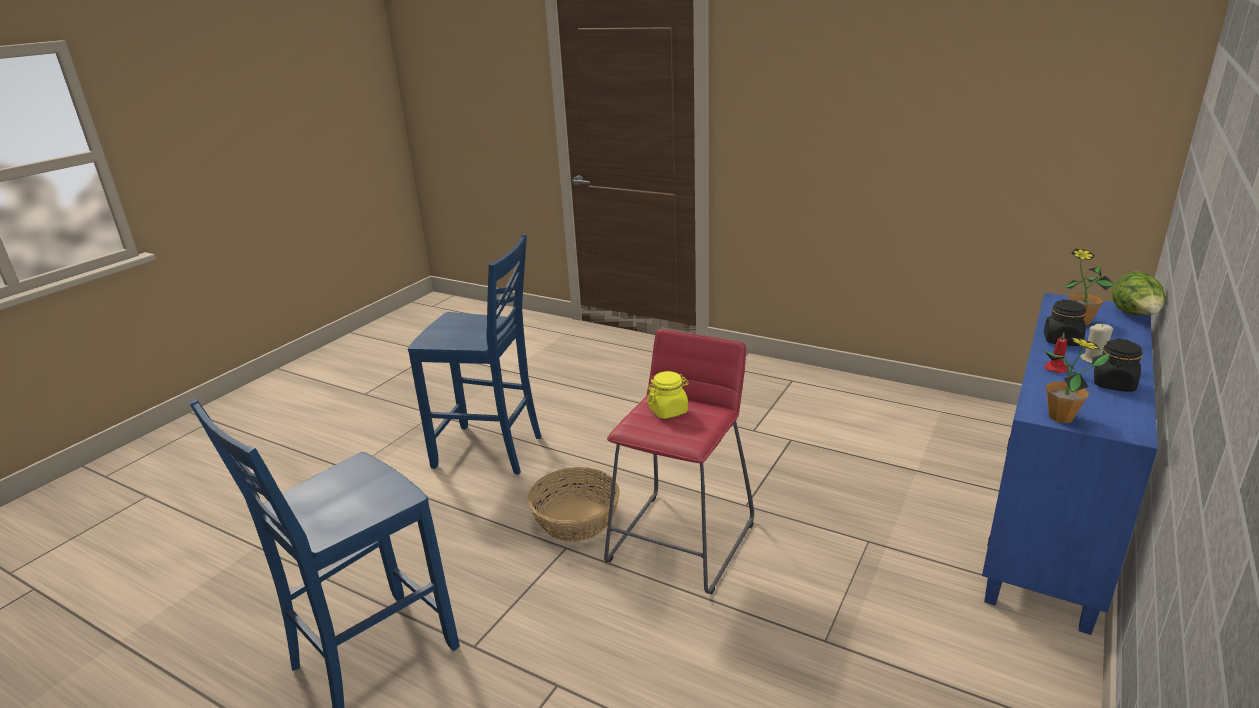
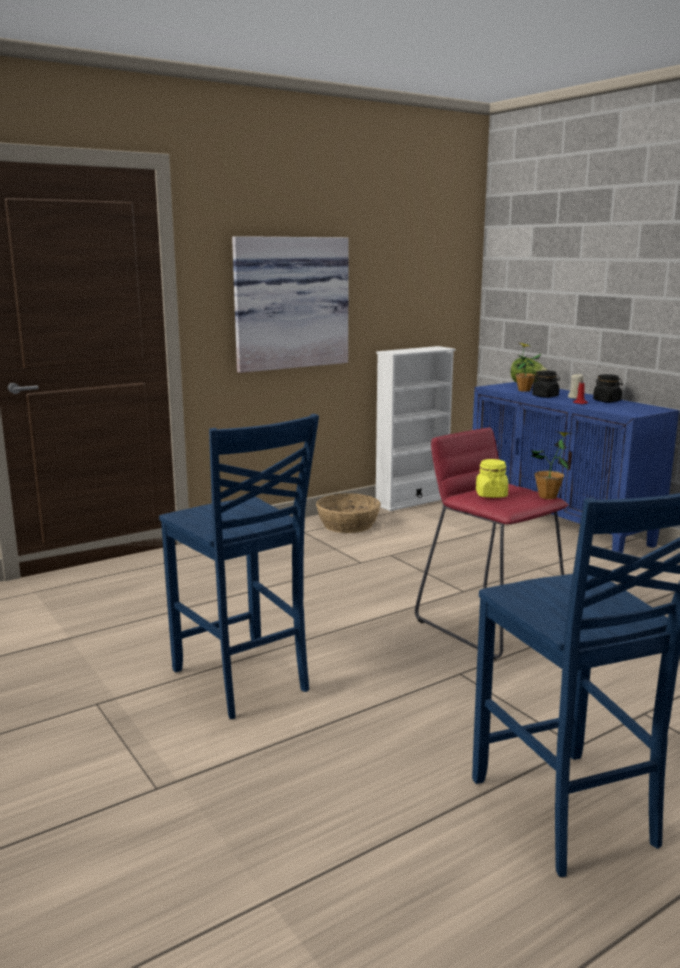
camera: 65 degrees left, 10 degrees down
blue chair [408,234,541,475] -> blue chair turned 105 degrees clockwise [159,414,319,719]
basket [528,467,620,542] -> basket moved to [316,493,381,533]
potted plant [1044,338,1110,423] -> potted plant moved to [531,432,570,499]
none -> picture [232,236,349,373]
none -> white bookcase [375,346,456,511]

